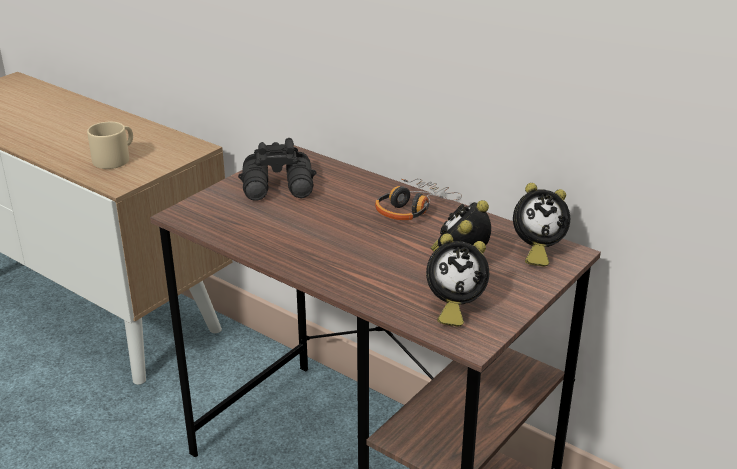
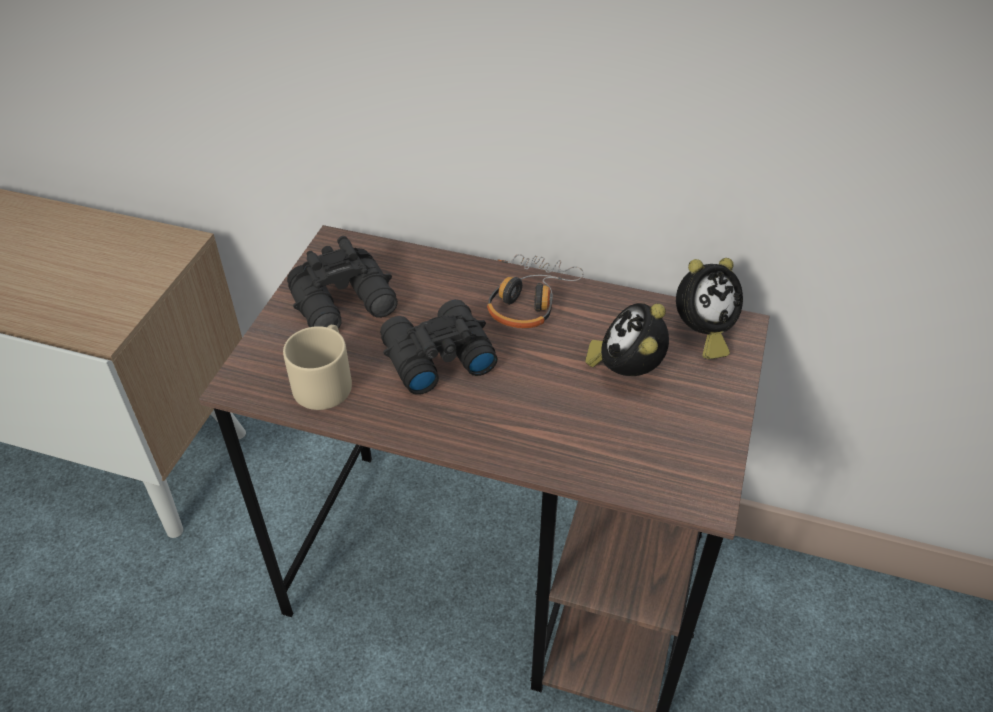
camera: 20 degrees left, 15 degrees up
beige mug [87,122,133,169] -> beige mug moved to [283,325,352,410]
alarm clock [426,233,489,326] -> none
none -> black binoculars [380,299,497,395]

